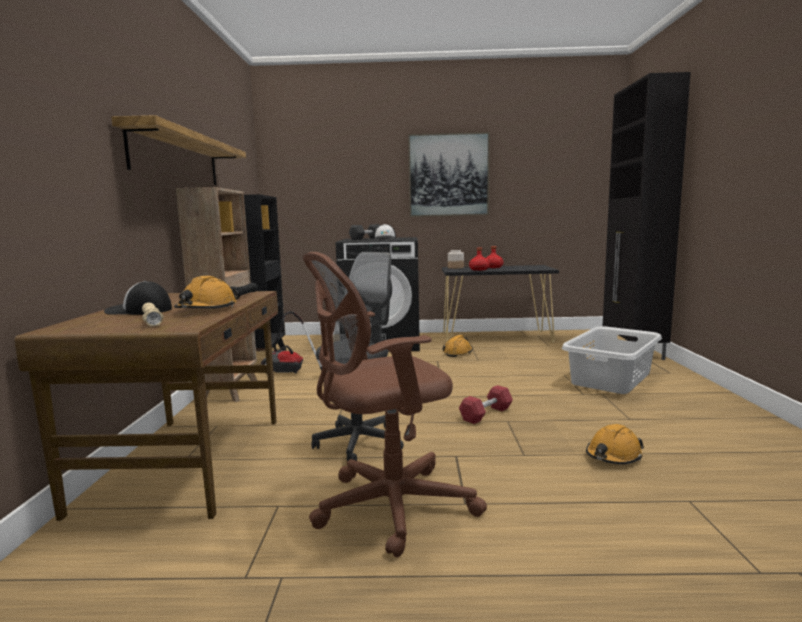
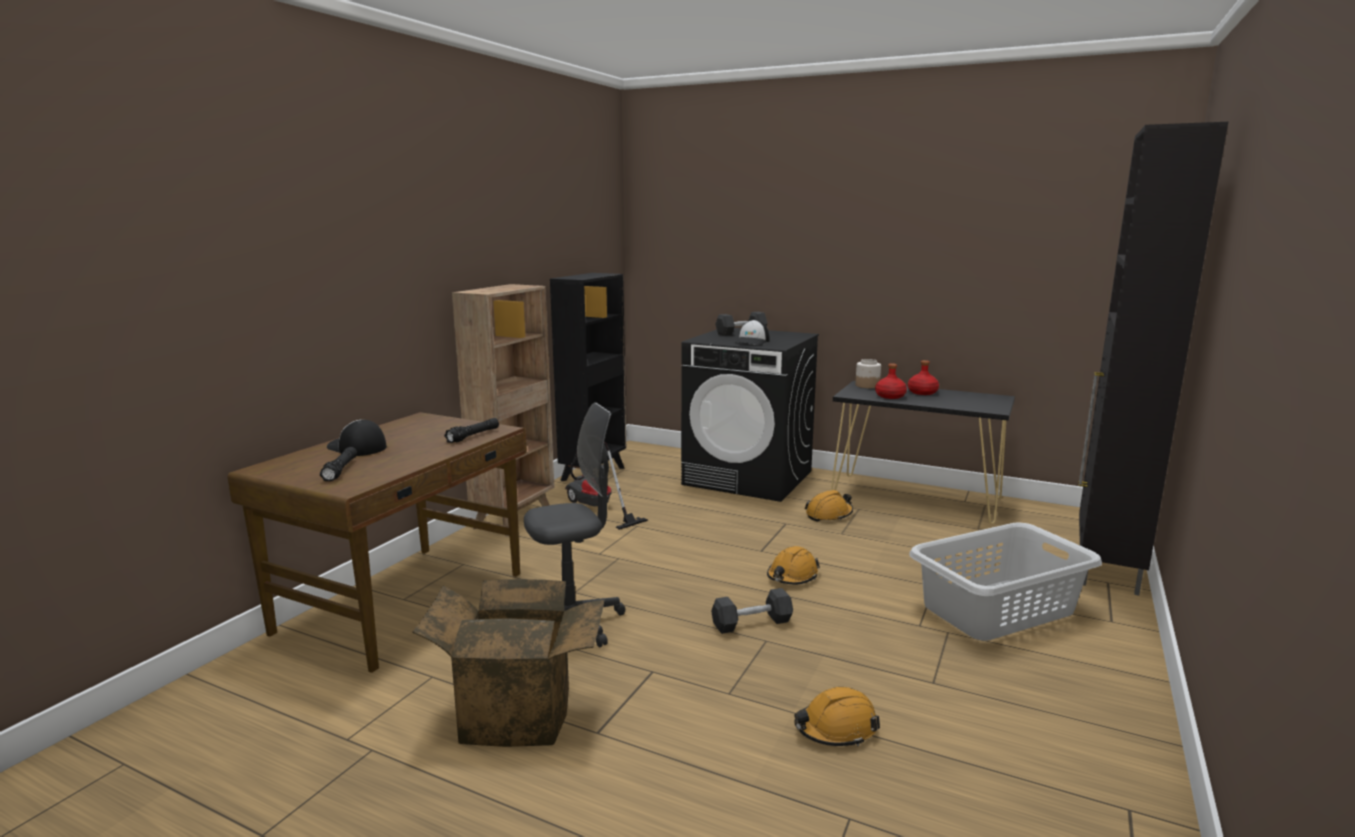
camera: 25 degrees right, 5 degrees up
shelf [111,115,246,185] -> none
beige flashlight [142,303,164,326] -> black flashlight [320,447,357,481]
orange hard hat [174,276,238,308] -> orange hard hat moved to [767,546,820,584]
brown office chair [303,252,487,557] -> cardboard box [412,579,604,747]
picture [408,132,490,217] -> none
red dumbbell [459,385,513,424] -> black dumbbell [711,588,793,634]

